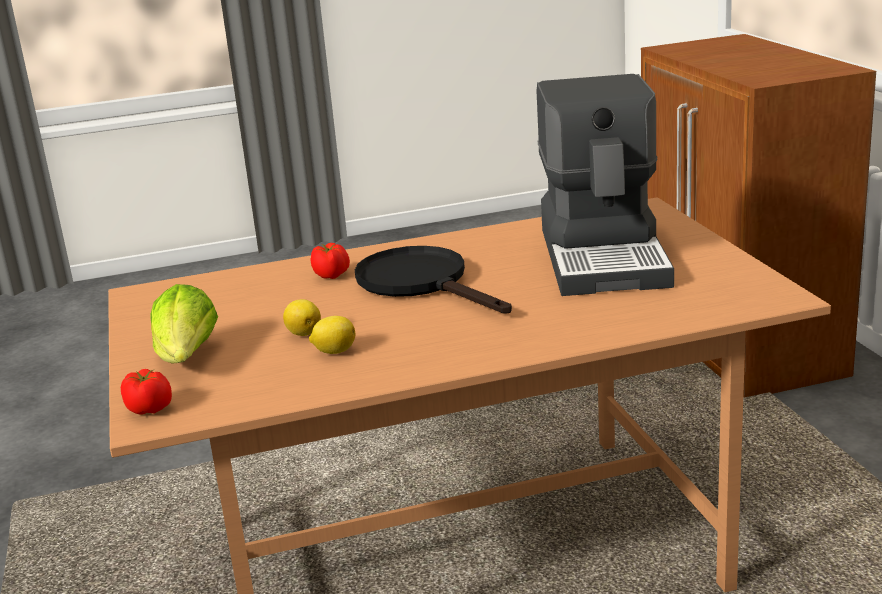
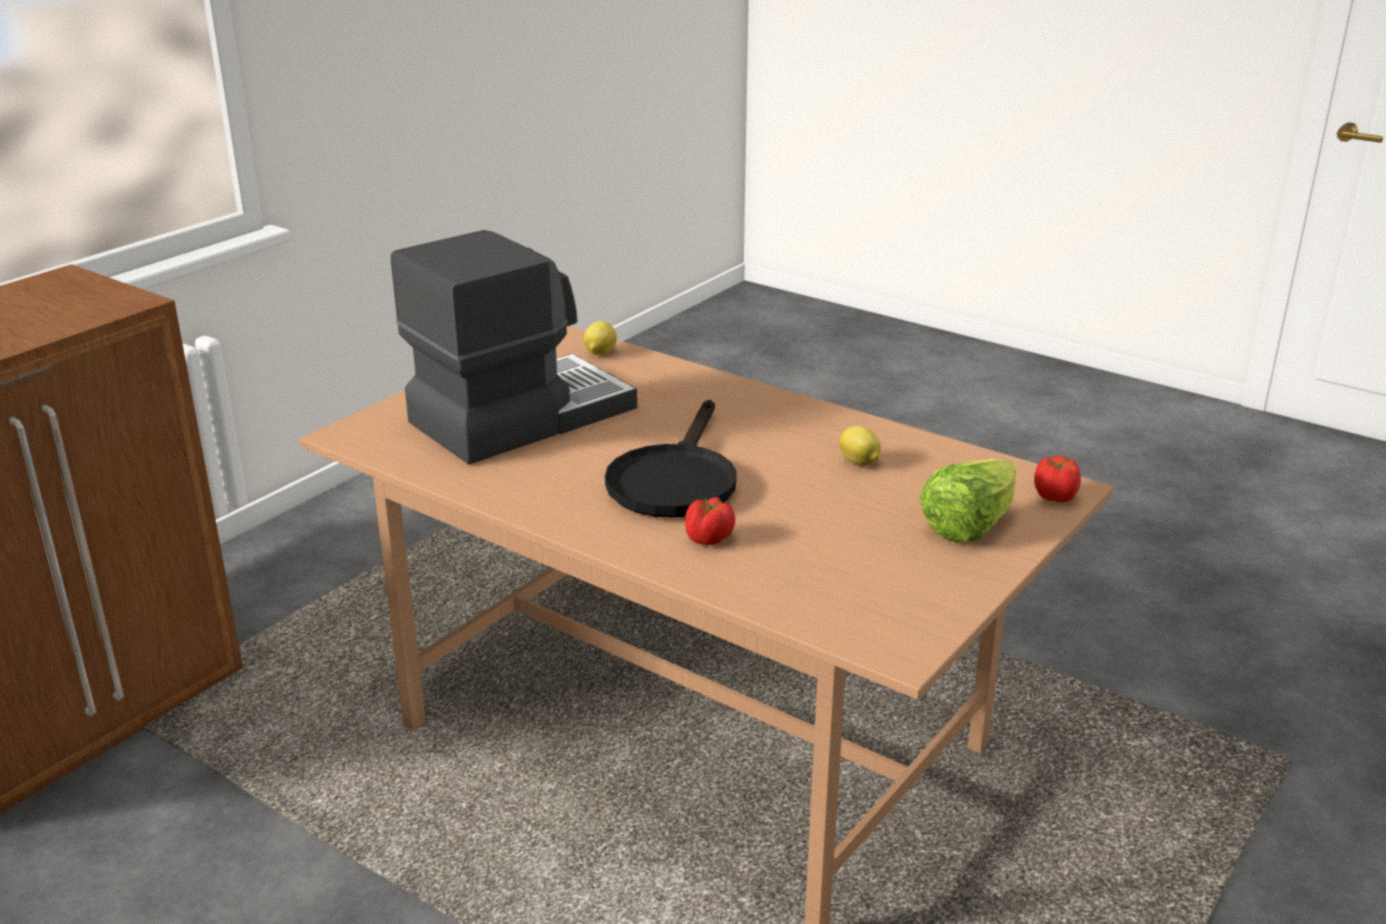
camera: 130 degrees left, 5 degrees up
lemon [283,299,321,336] -> lemon moved to [584,321,617,355]

